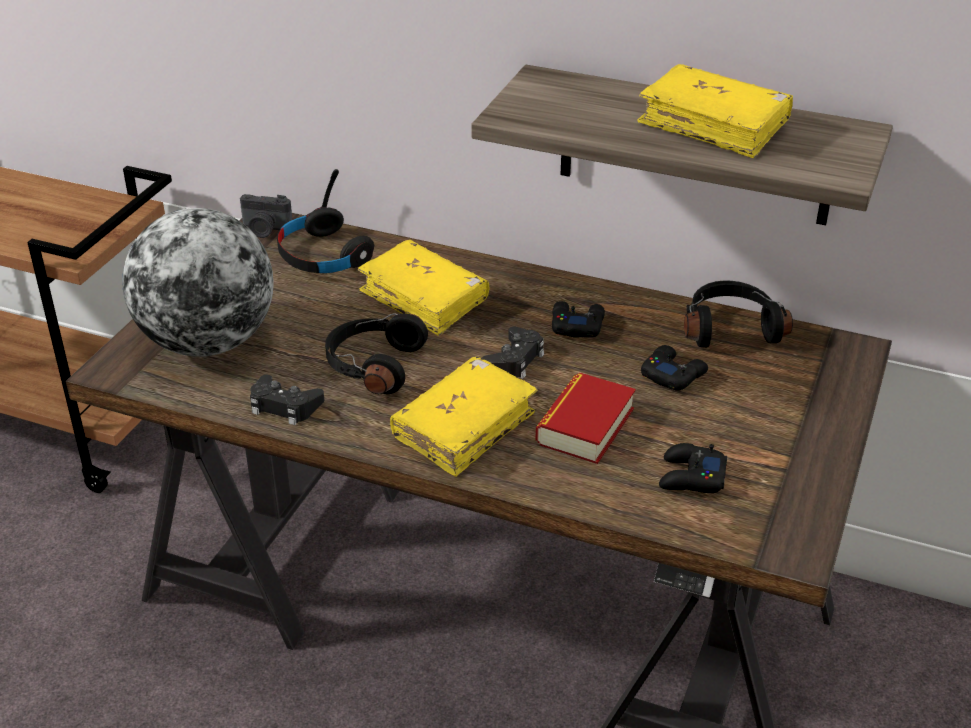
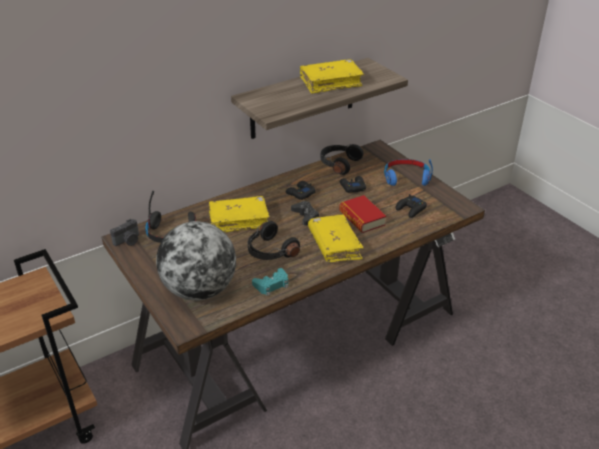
camera: 55 degrees left, 0 degrees up
black game controller [250,375,324,425] -> turquoise game controller [252,268,288,296]
none -> blue headphones [384,159,433,186]

